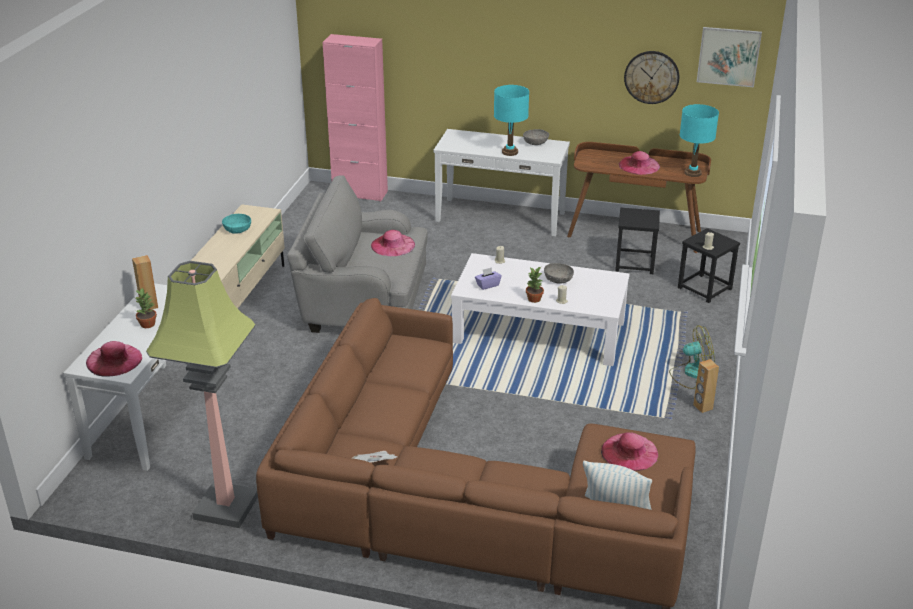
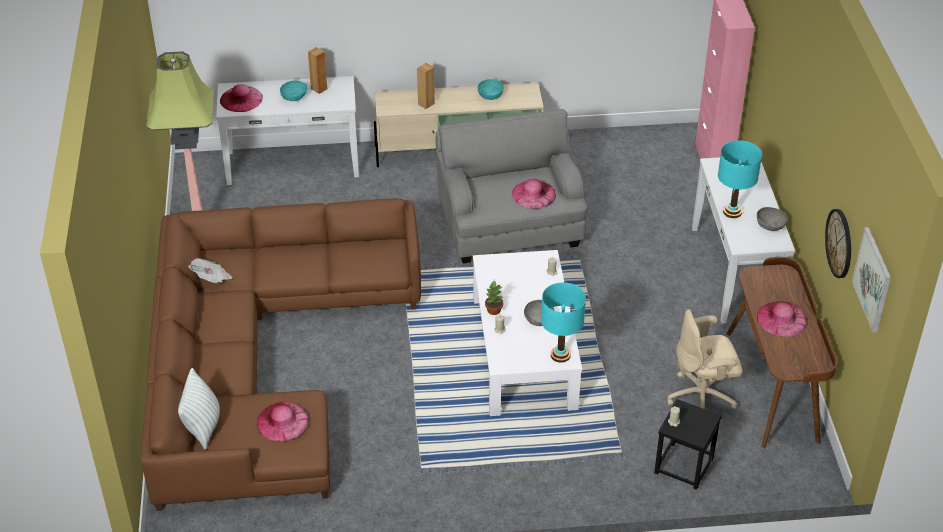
camera: 70 degrees right, 10 degrees up
potted plant [135,288,157,328] -> turquoise bowl [280,80,308,101]
purple tissue box [475,267,502,290] -> none
black stool [615,208,660,274] -> beige office chair [667,310,743,409]
fan [669,325,715,389] -> none
turquoise table lamp [680,104,719,177] -> turquoise table lamp moved to [541,283,586,363]
brown speaker [693,359,719,413] -> brown speaker moved to [417,63,435,109]

